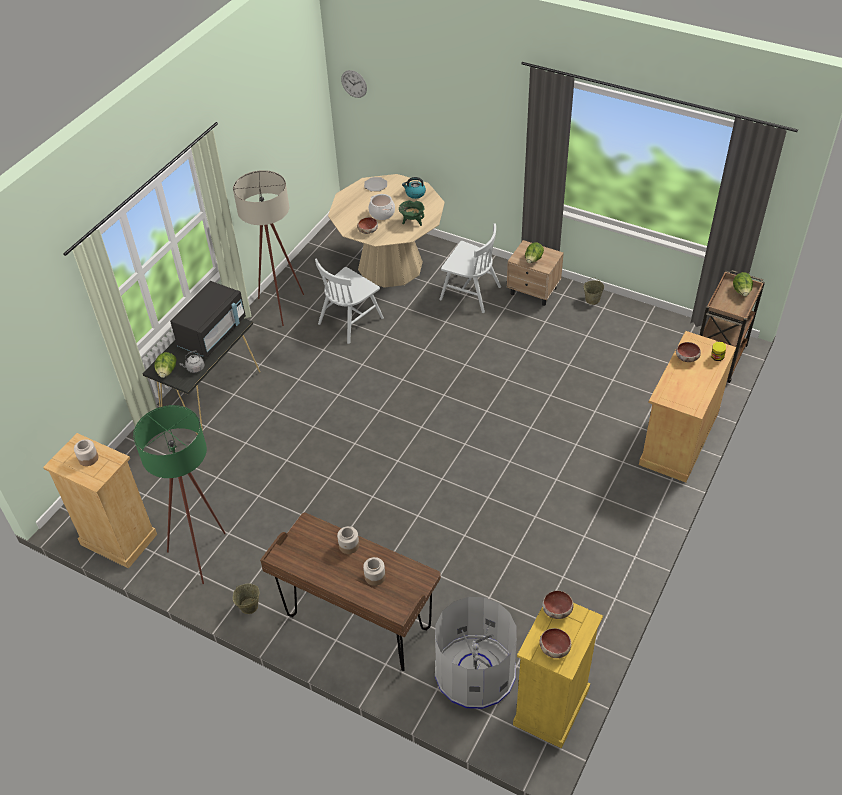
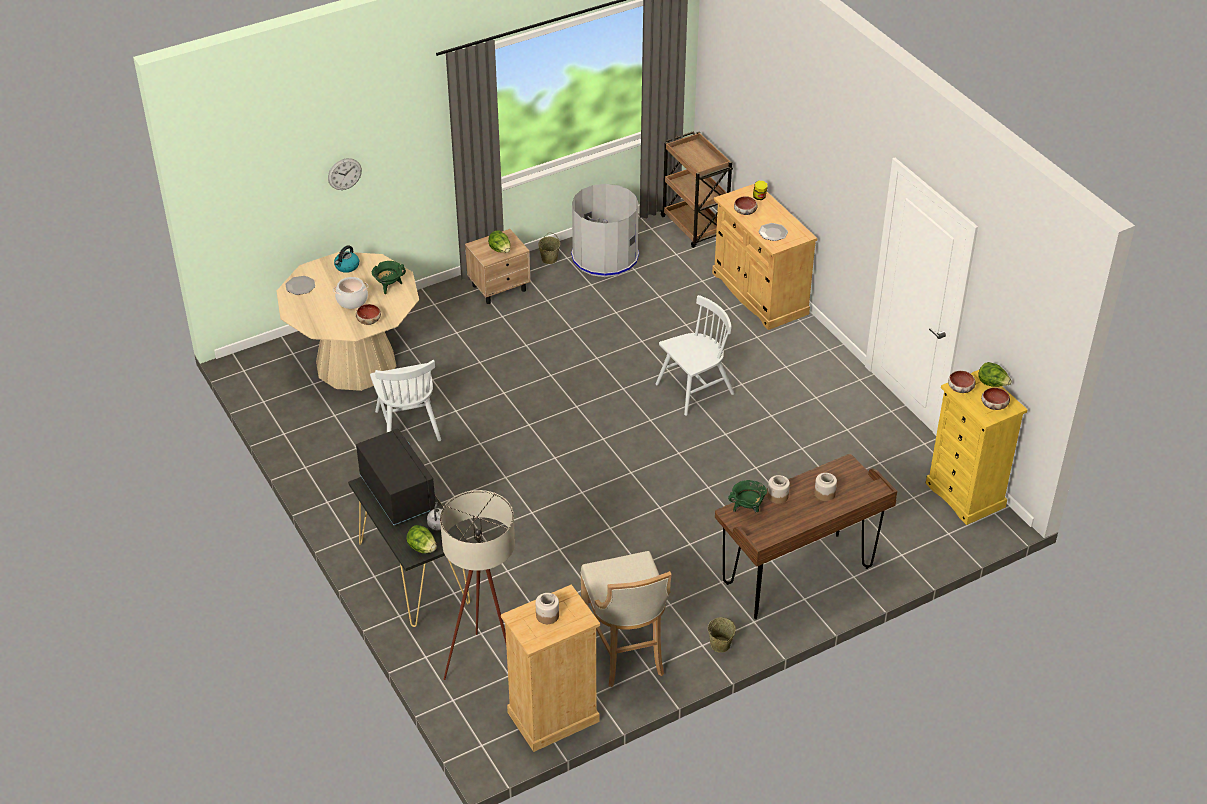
camera: 60 degrees left, 5 degrees down
green floor lamp [133,405,226,584] -> beige stool [581,551,672,687]
beige floor lamp [233,170,304,326] -> beige floor lamp moved to [440,490,515,680]
wall clock [341,70,367,98] -> wall clock moved to [328,158,362,190]
grey trash can [435,597,517,709] -> grey trash can moved to [571,184,639,277]
white chair [439,223,501,313] -> white chair moved to [656,295,734,416]
lettuce [733,272,753,296] -> lettuce moved to [978,362,1012,387]
none -> green cooking pot [728,480,767,512]
none -> plate [758,223,788,241]

